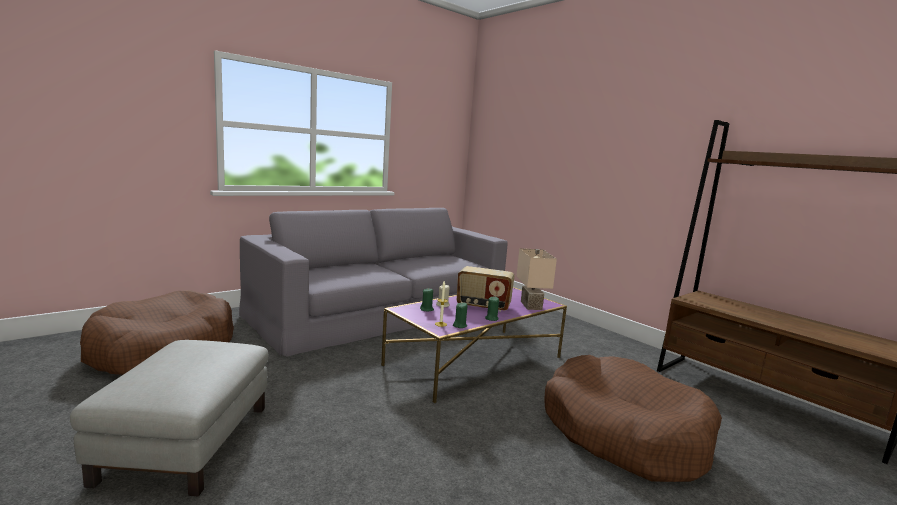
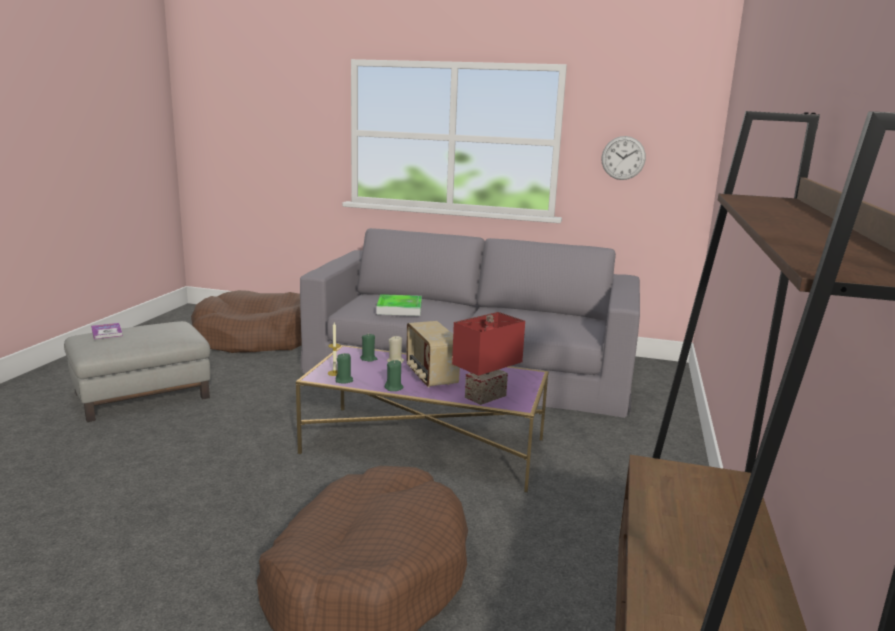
camera: 55 degrees right, 5 degrees up
beige table lamp [517,248,557,310] -> red table lamp [452,312,525,405]
none -> book [91,323,123,339]
none -> tray [377,294,422,316]
none -> wall clock [601,136,646,180]

